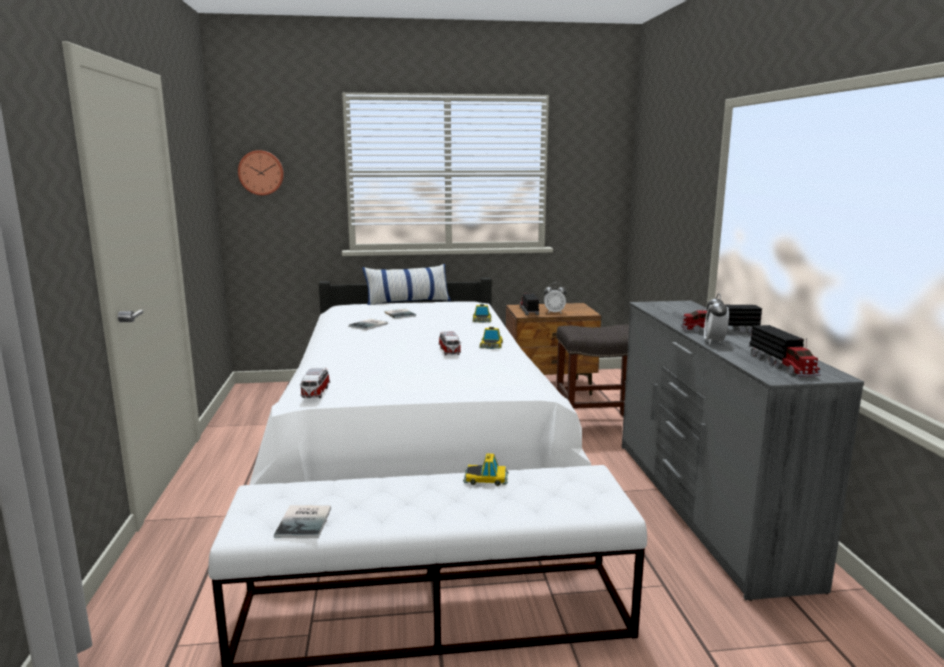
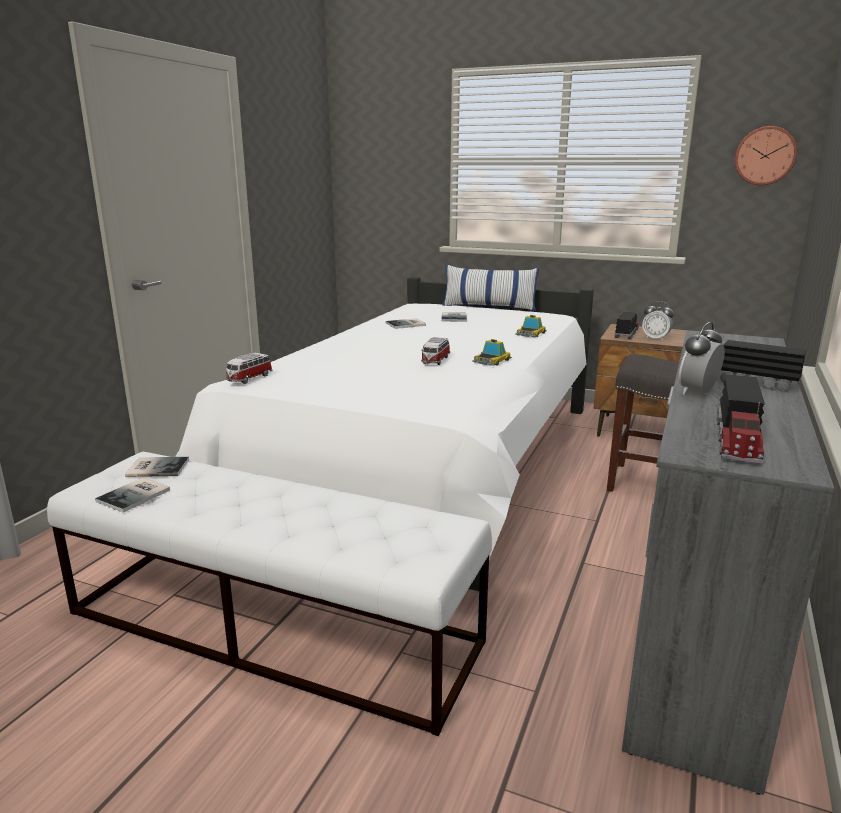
camera: 30 degrees right, 5 degrees up
wall clock [238,150,284,195] -> wall clock moved to [735,126,797,185]
toy car [463,453,509,486] -> none
none -> book [125,457,189,477]

